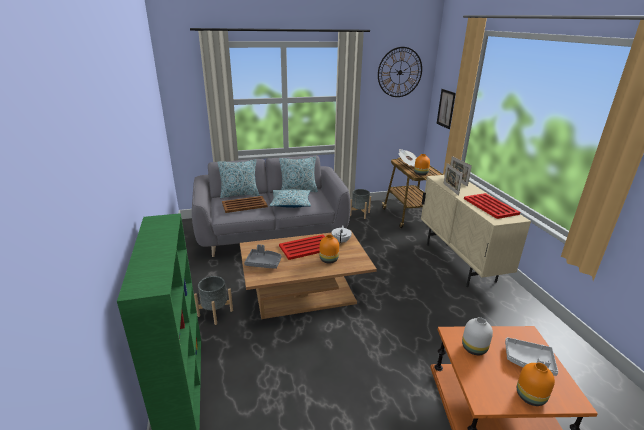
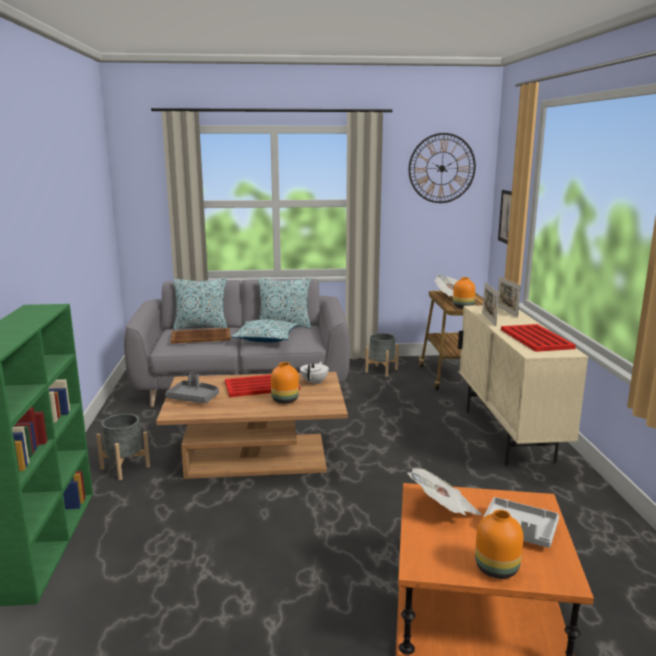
camera: 10 degrees right, 10 degrees down
white vase [462,317,493,355] -> newspaper [407,468,482,516]

